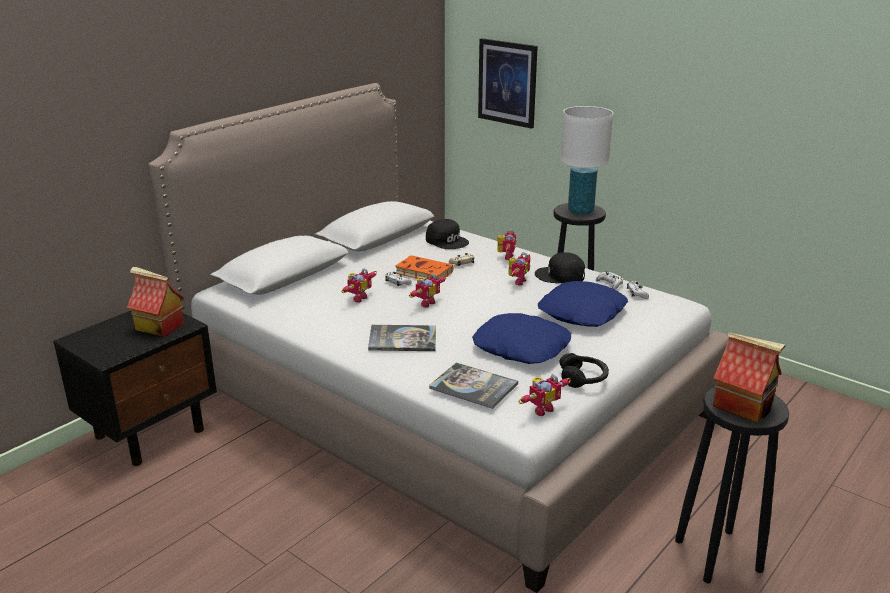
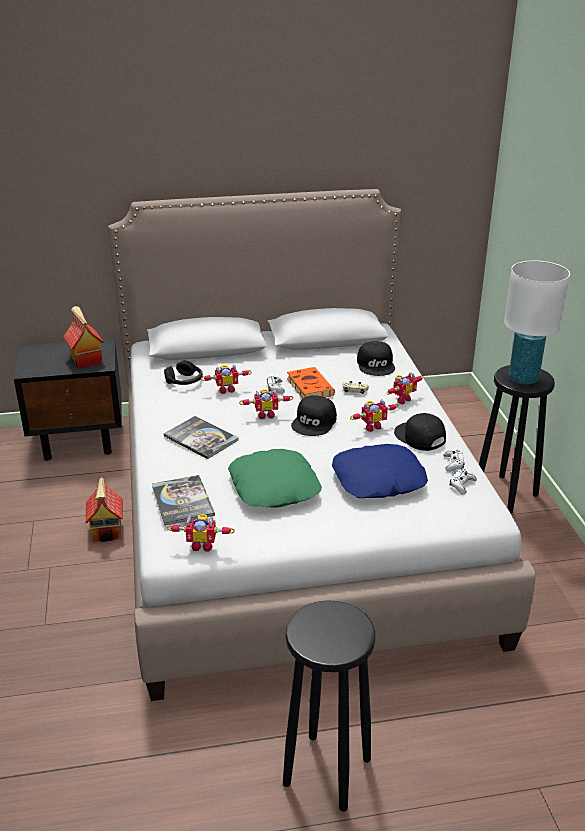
camera: 40 degrees right, 5 degrees up
blue pillow [472,313,571,364] -> green pillow [228,449,322,508]
picture [478,38,538,129] -> none
black headphones [560,353,609,388] -> black headphones moved to [164,361,203,385]
toy house [713,332,786,423] -> toy house moved to [85,477,123,542]
none -> black cap [291,395,337,436]

